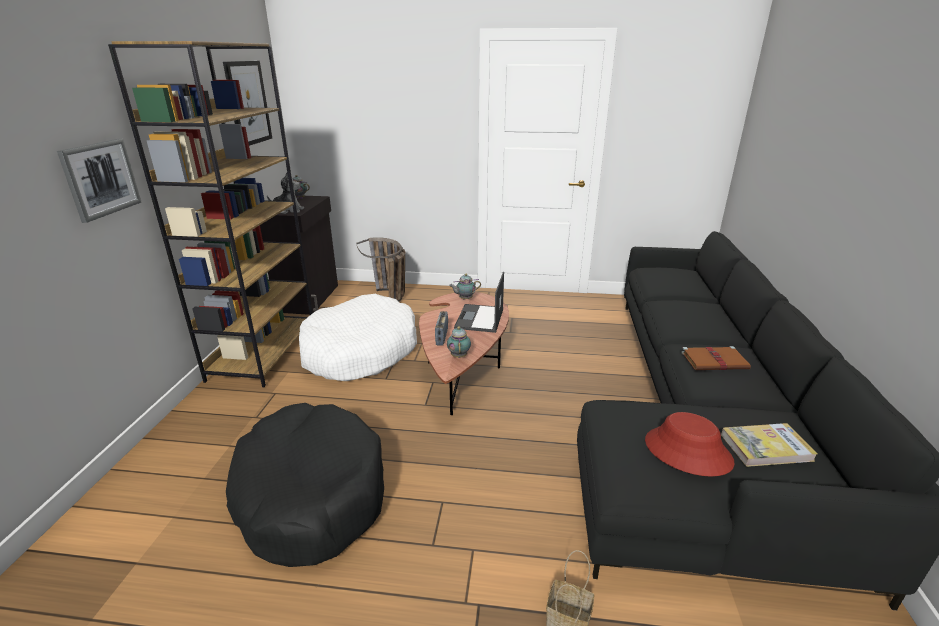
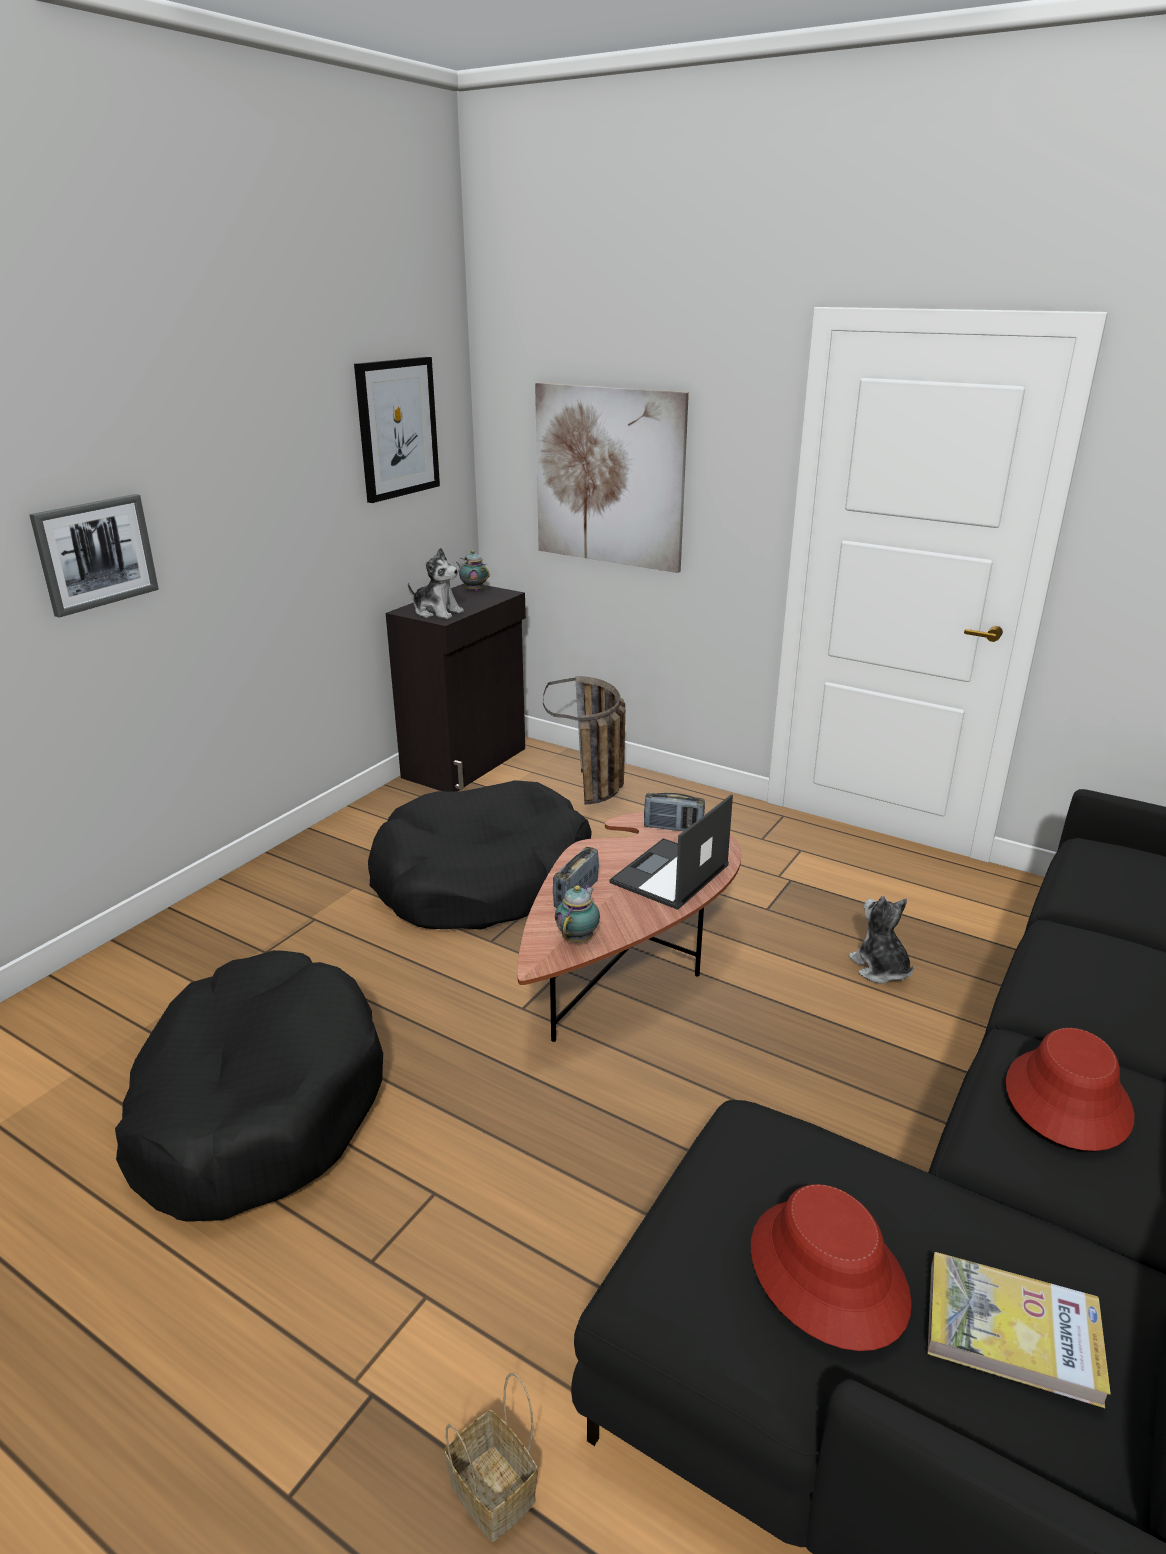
camera: 25 degrees right, 0 degrees up
brown bookcase [108,41,313,387] -> none
white dog bed [299,294,417,381] -> black dog bed [368,780,592,929]
teapot [449,274,481,299] -> radio [644,793,705,831]
brown book [681,346,751,370] -> red hat [1006,1028,1134,1151]
none -> picture [535,383,689,573]
none -> plush toy [848,896,914,984]

